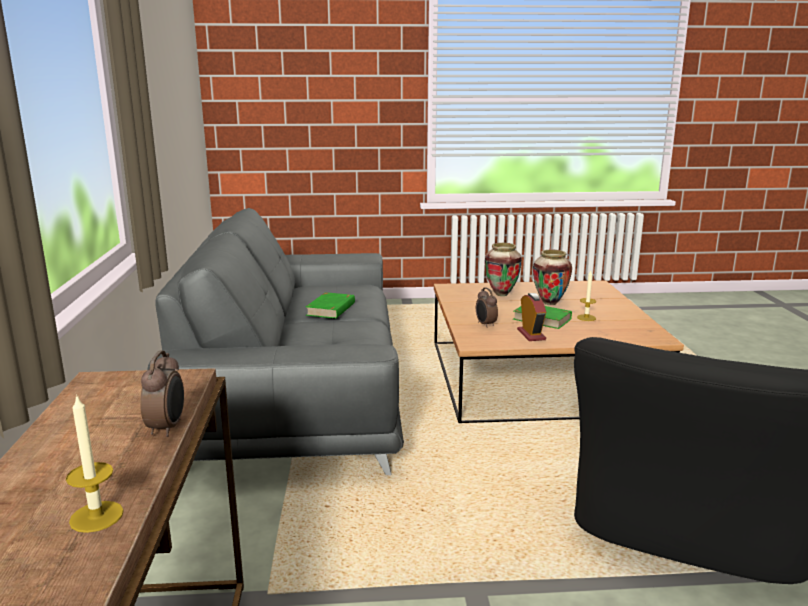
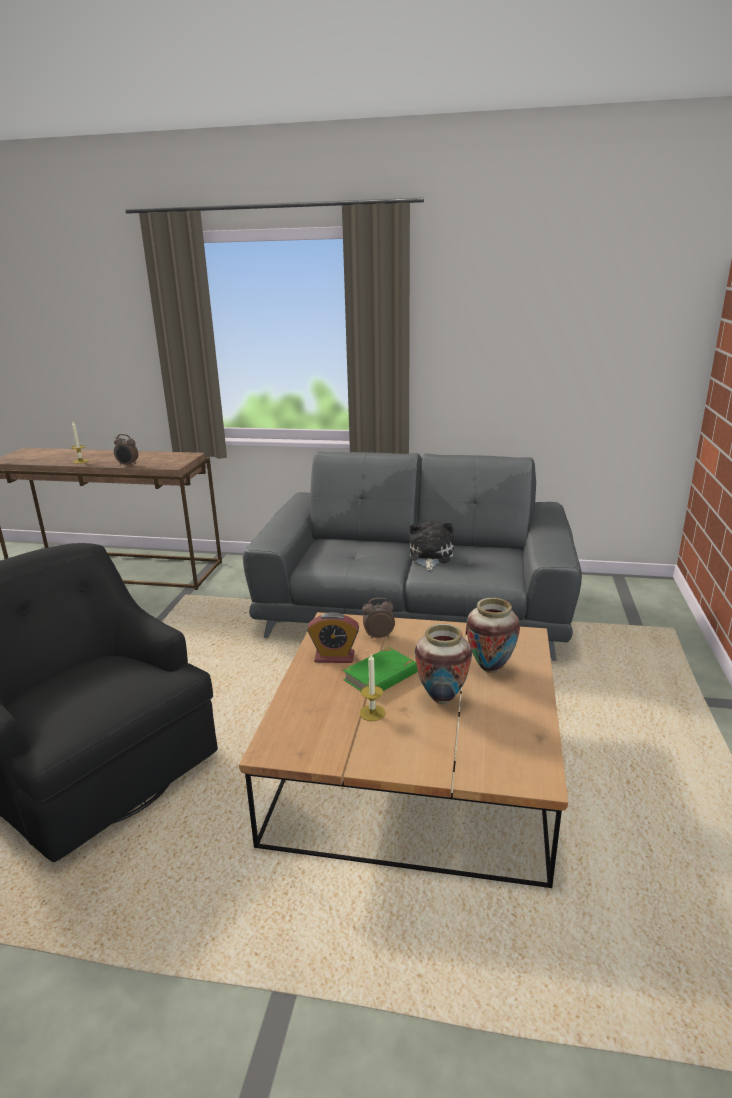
camera: 105 degrees right, 5 degrees up
green book [306,292,355,319] -> plush toy [409,521,454,571]

